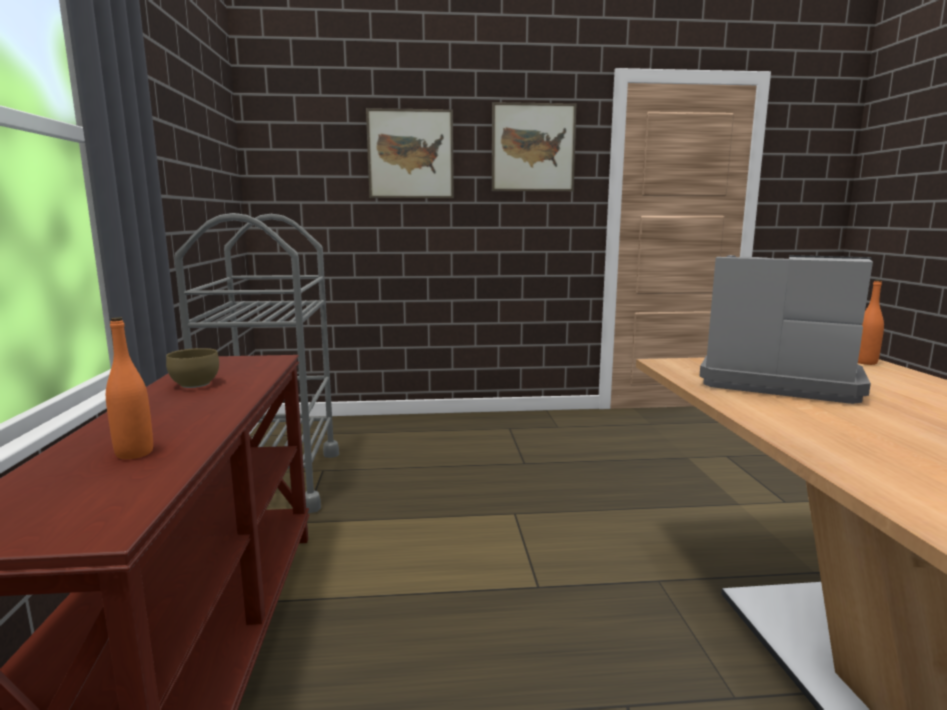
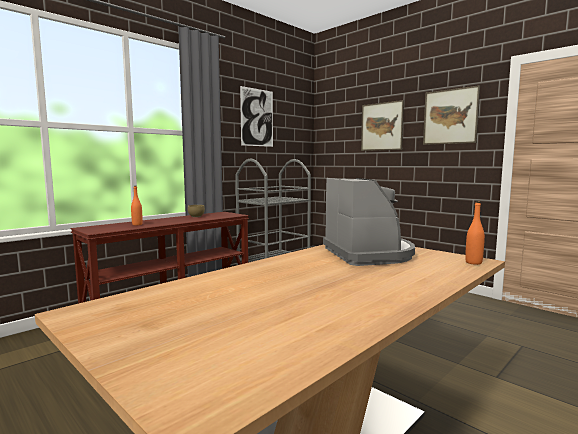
camera: 50 degrees right, 5 degrees down
none -> picture [240,86,273,147]

